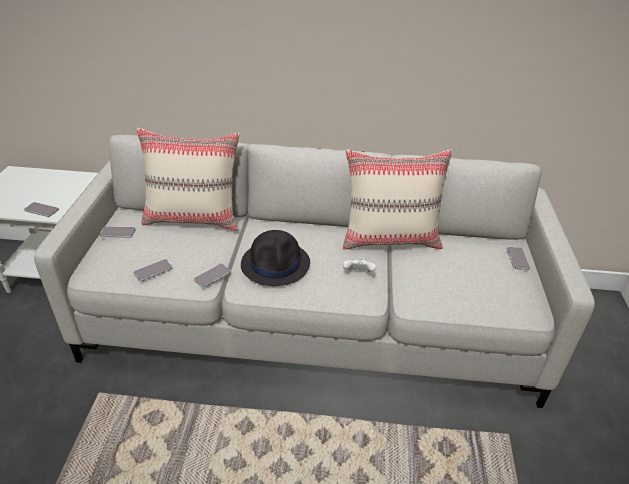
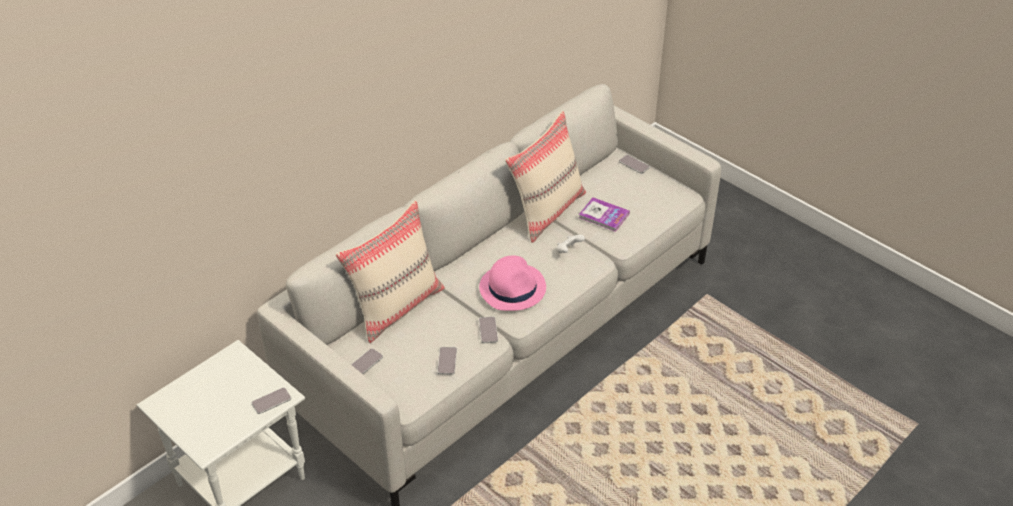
camera: 50 degrees left, 5 degrees up
black hat [241,230,310,286] -> pink hat [479,255,546,311]
none -> book [579,197,630,232]

